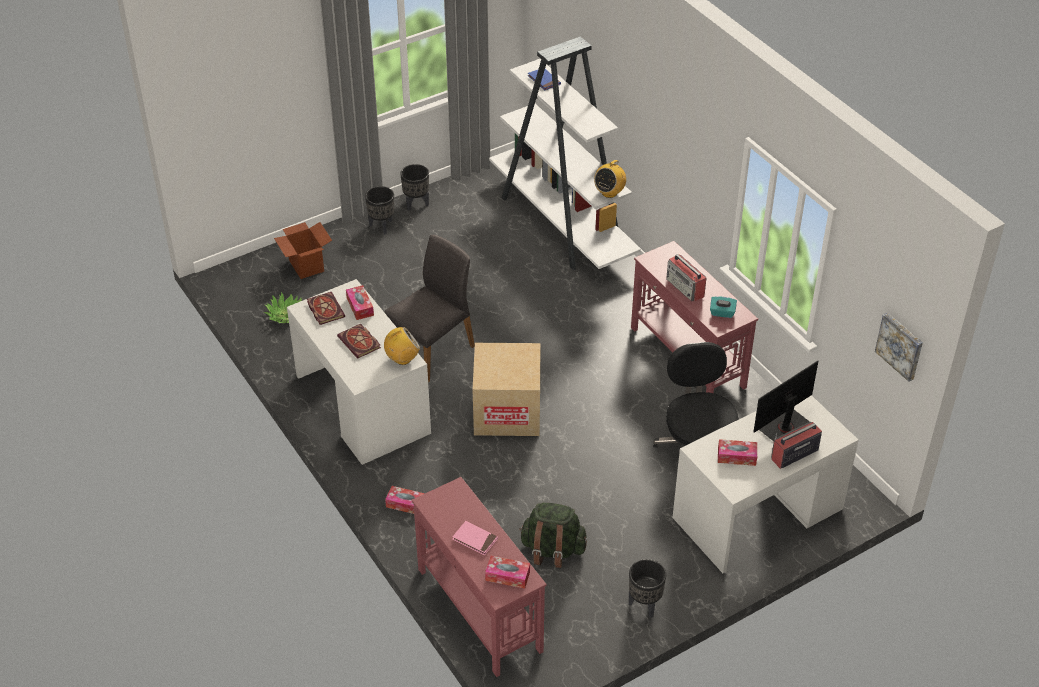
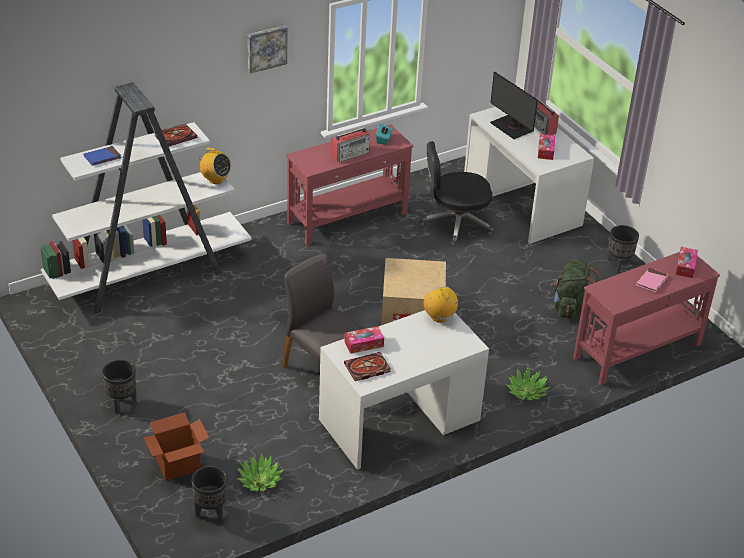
camera: 90 degrees left, 5 degrees down
book [337,324,381,359] -> book moved to [155,123,197,147]
tissue box [385,486,425,514] -> potted plant [506,367,550,401]
black planter [400,164,429,211] -> black planter moved to [191,466,227,522]
picture [875,313,923,382] -> picture moved to [248,25,287,74]

